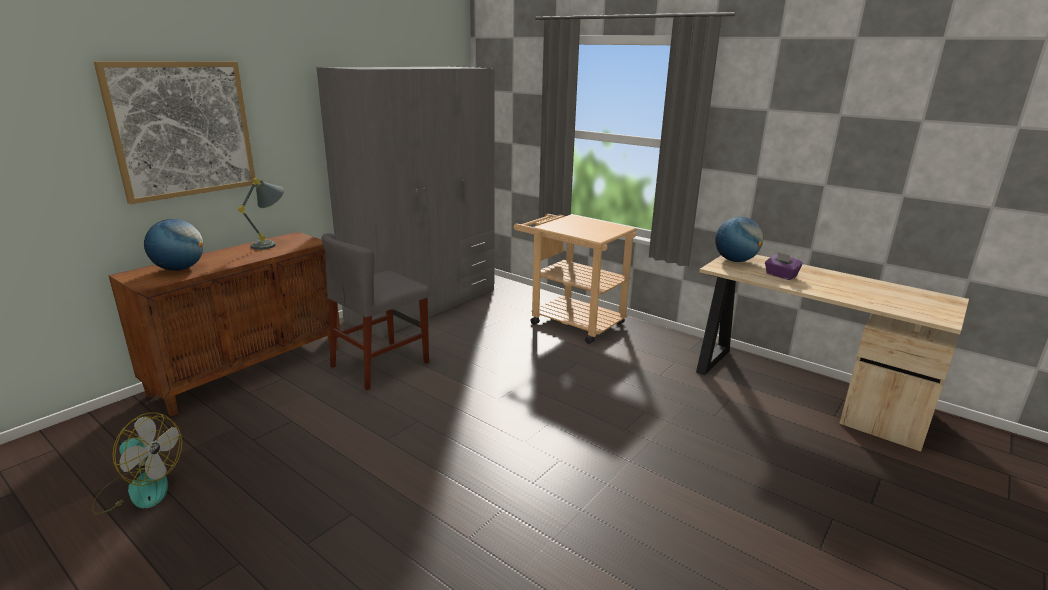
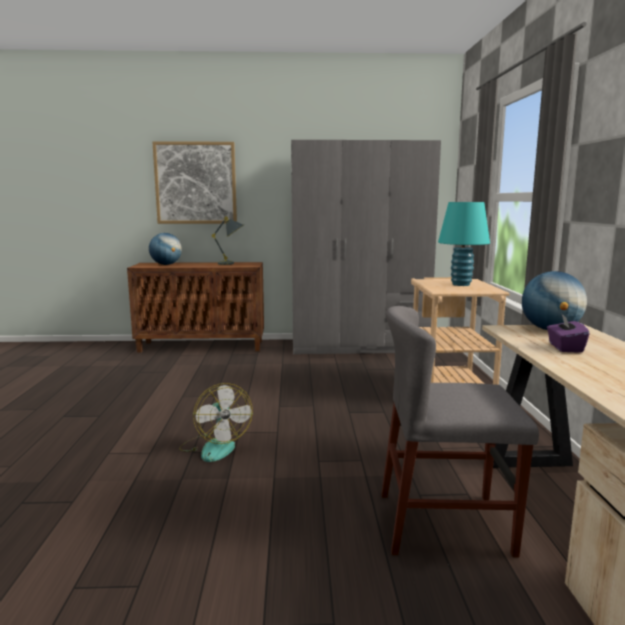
camera: 50 degrees right, 10 degrees down
fan [92,413,182,514] -> fan moved to [179,383,253,462]
grey chair [321,233,430,390] -> grey chair moved to [381,306,539,557]
none -> turquoise table lamp [438,202,490,286]

